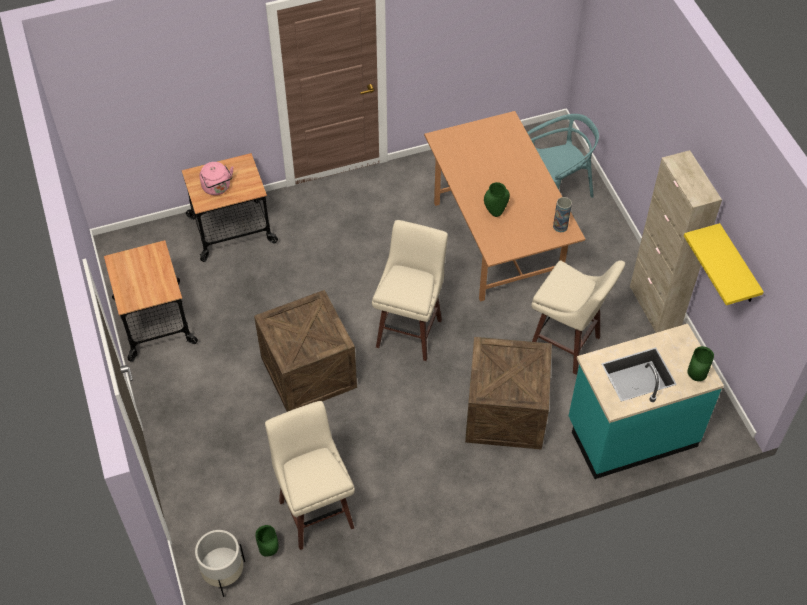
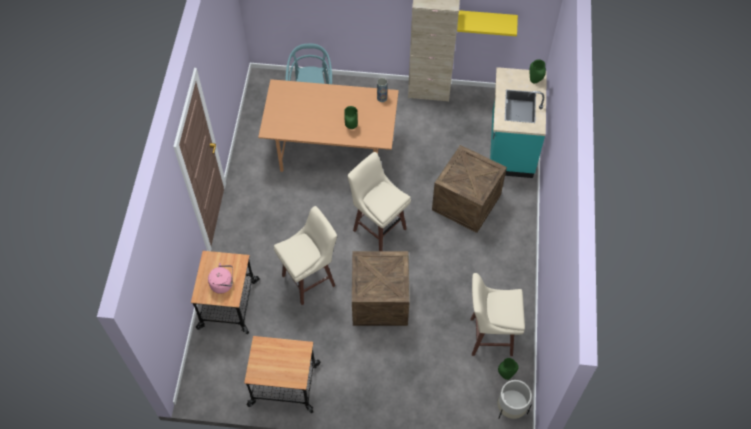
camera: 65 degrees left, 5 degrees up
beige stool [531,260,625,375] -> beige stool moved to [274,206,337,305]

